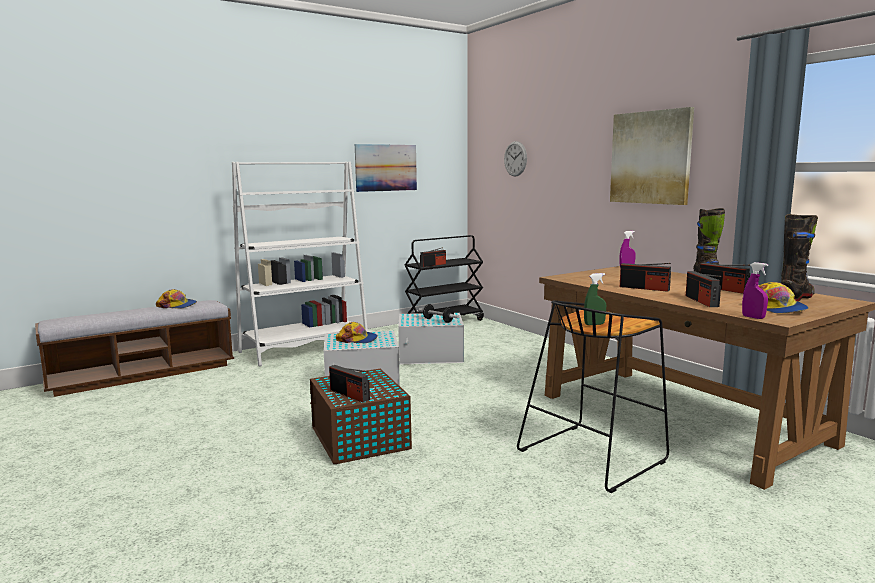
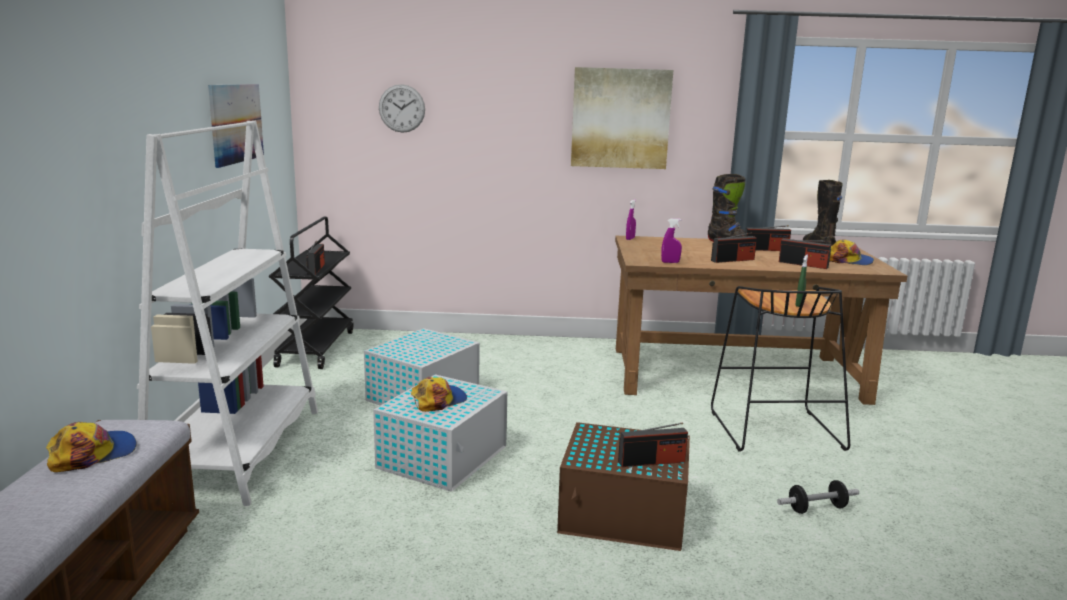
camera: 55 degrees left, 5 degrees up
dumbbell [418,304,459,323] -> dumbbell moved to [777,480,859,514]
purple spray bottle [742,262,768,319] -> purple spray bottle moved to [661,218,682,263]

